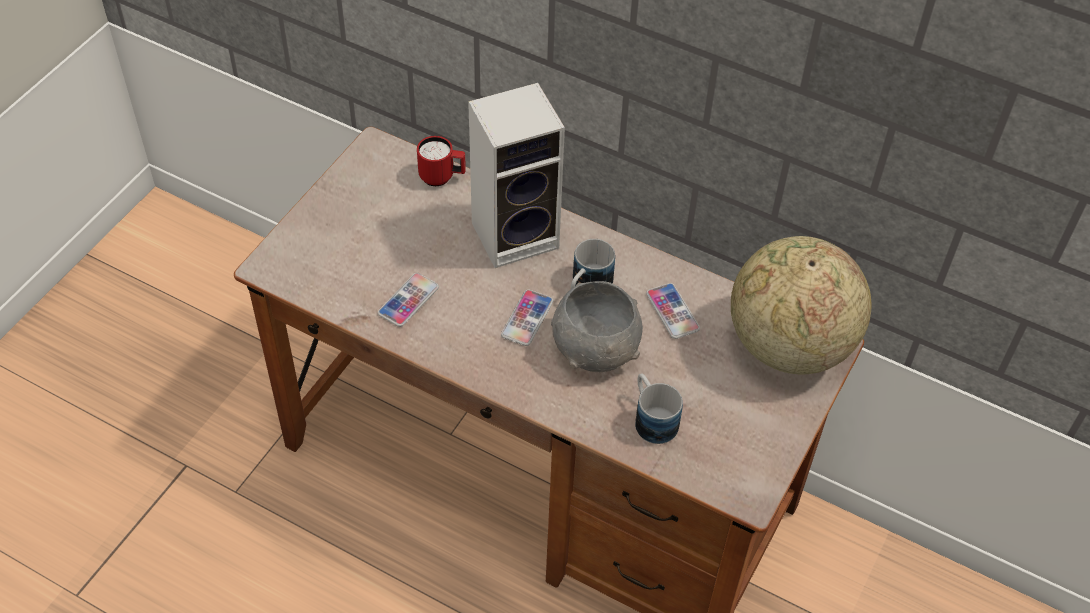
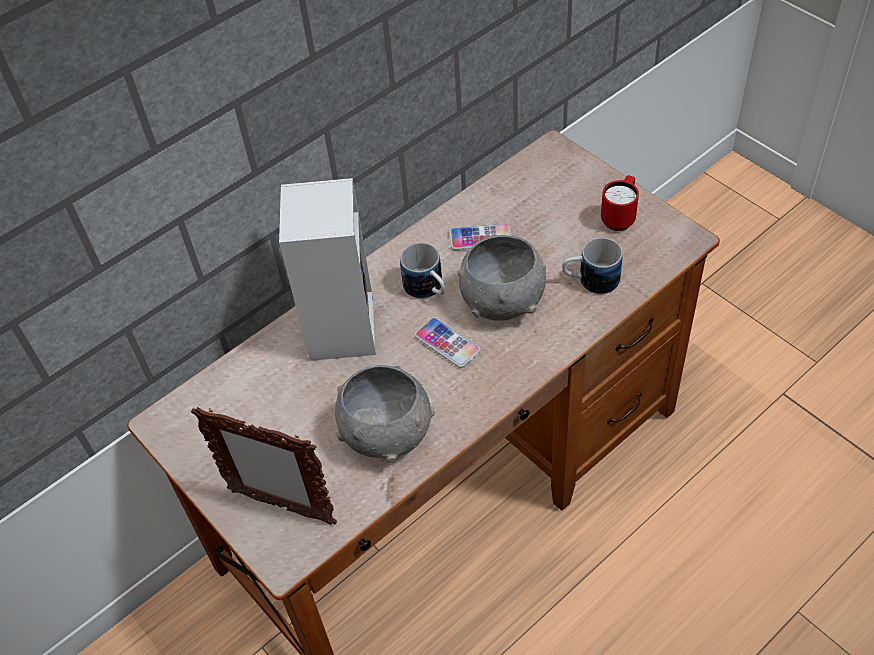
camera: 65 degrees left, 0 degrees up
phone [378,273,439,327] -> grey bowl [335,365,435,463]
red mug [417,136,466,186] -> red mug moved to [601,175,639,231]
globe [731,236,871,374] -> none
none -> picture frame [191,407,337,525]

